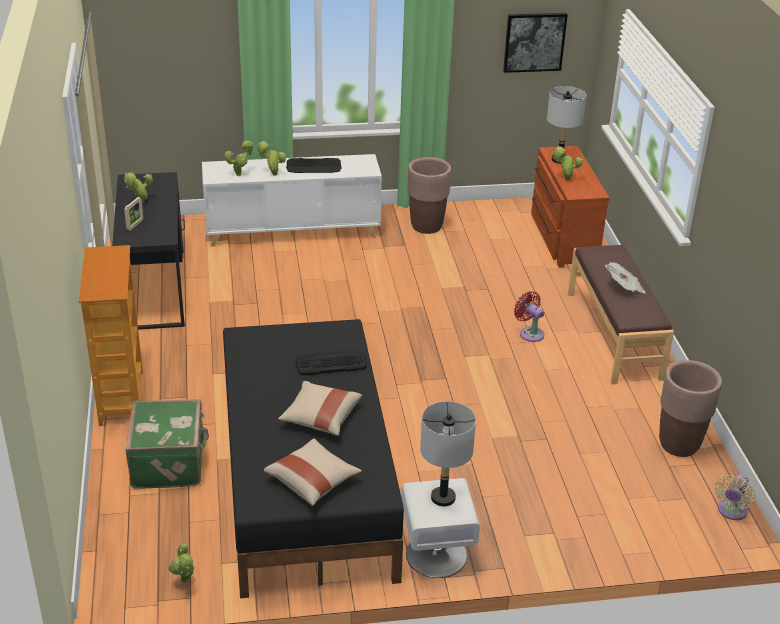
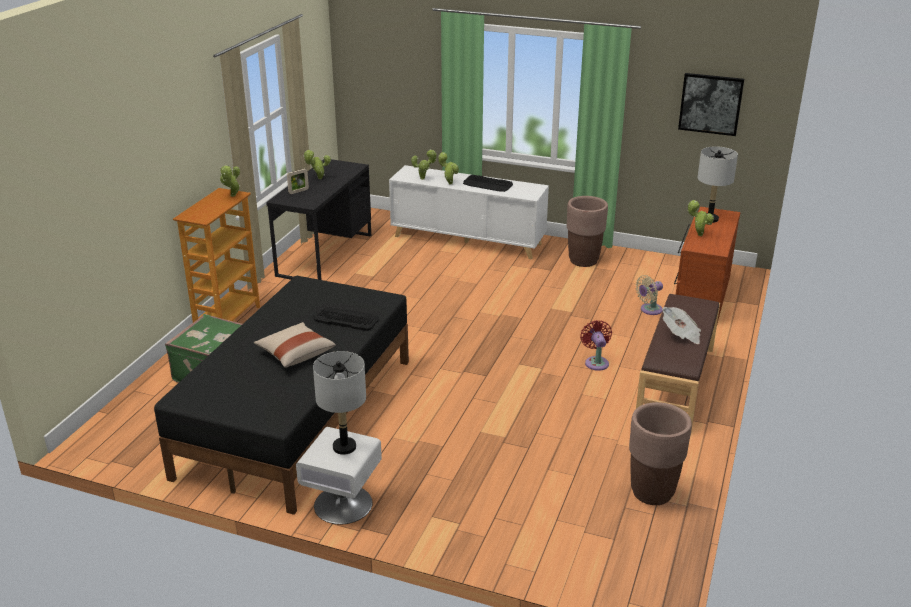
camera: 30 degrees right, 5 degrees down
potted plant [169,542,195,583] -> potted plant moved to [220,165,240,197]
beige pillow [264,438,362,506] -> none
beige fan [715,474,755,520] -> beige fan moved to [635,275,663,315]

